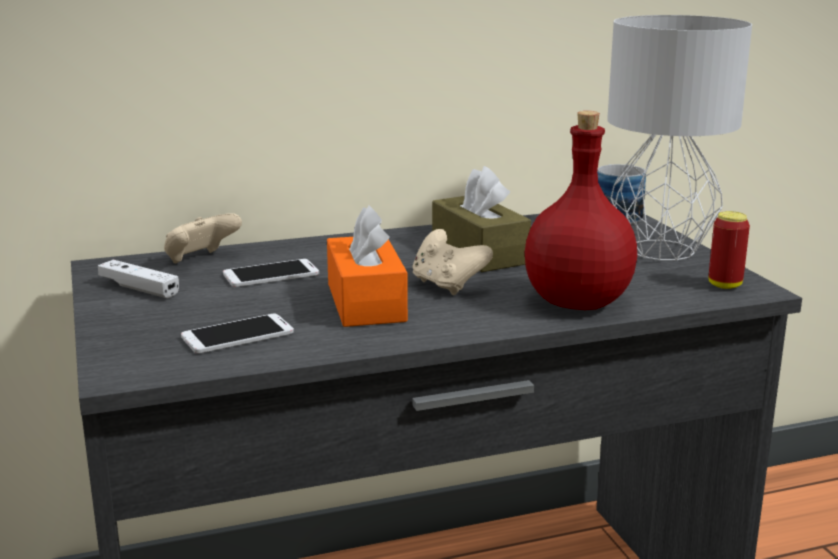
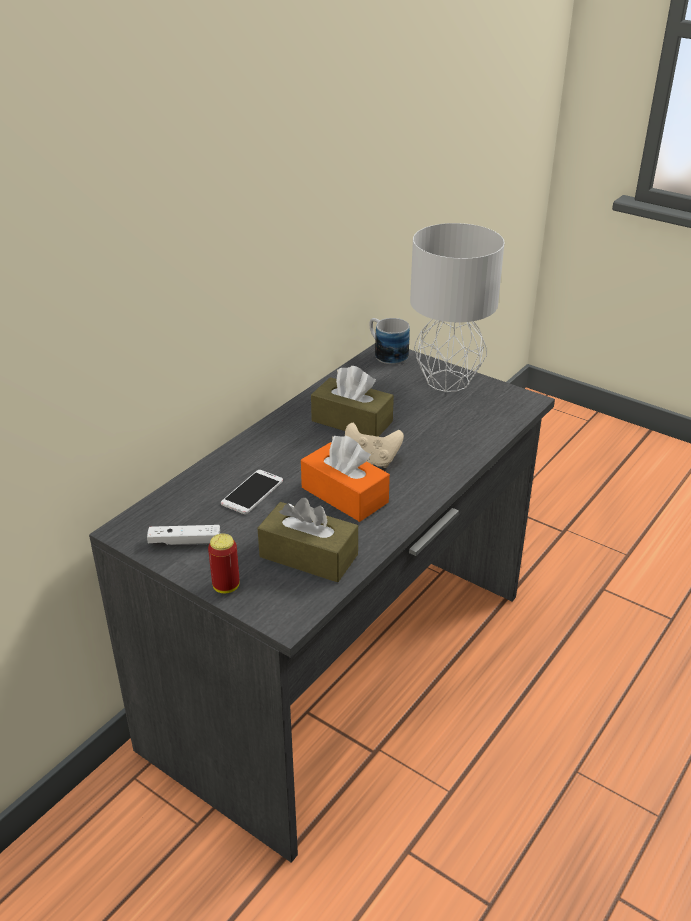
camera: 35 degrees left, 15 degrees up
beige game controller [164,213,242,263] -> none
phone [181,314,294,353] -> brown tissue box [258,498,358,582]
red bottle [525,111,637,310] -> none
can [709,211,750,289] -> can moved to [208,534,240,593]

